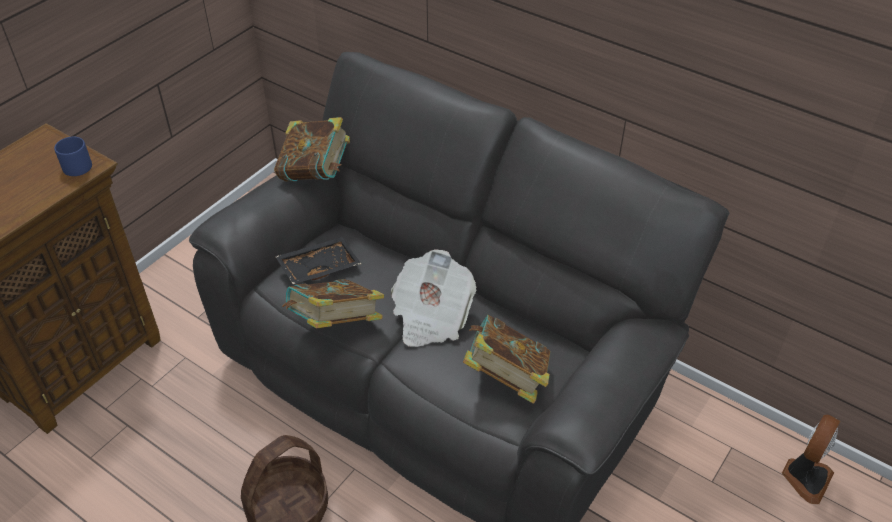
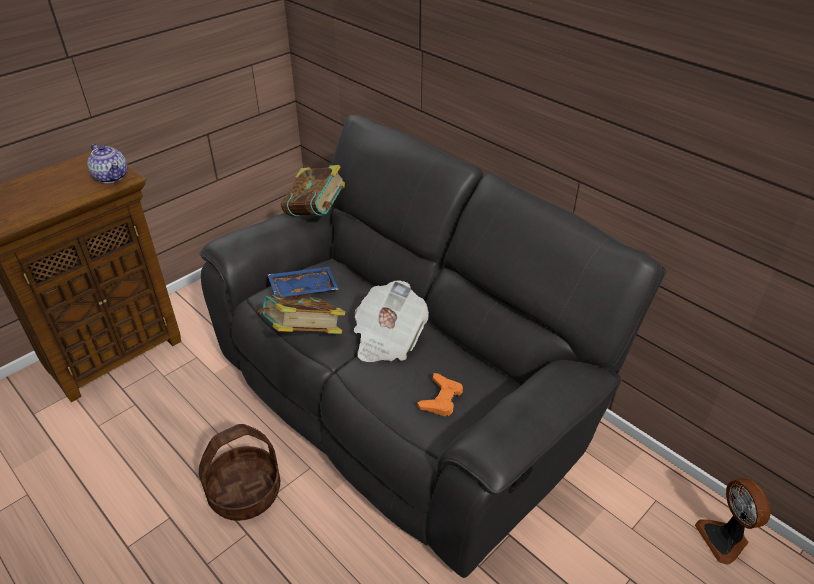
camera: 10 degrees right, 5 degrees down
blue mug [54,137,92,176] -> teapot [87,144,128,183]
black tray [275,237,361,284] -> blue tray [267,267,338,298]
book [463,315,551,404] -> orange game controller [417,373,463,416]
fan [782,415,840,504] -> fan turned 120 degrees clockwise [695,478,771,565]

